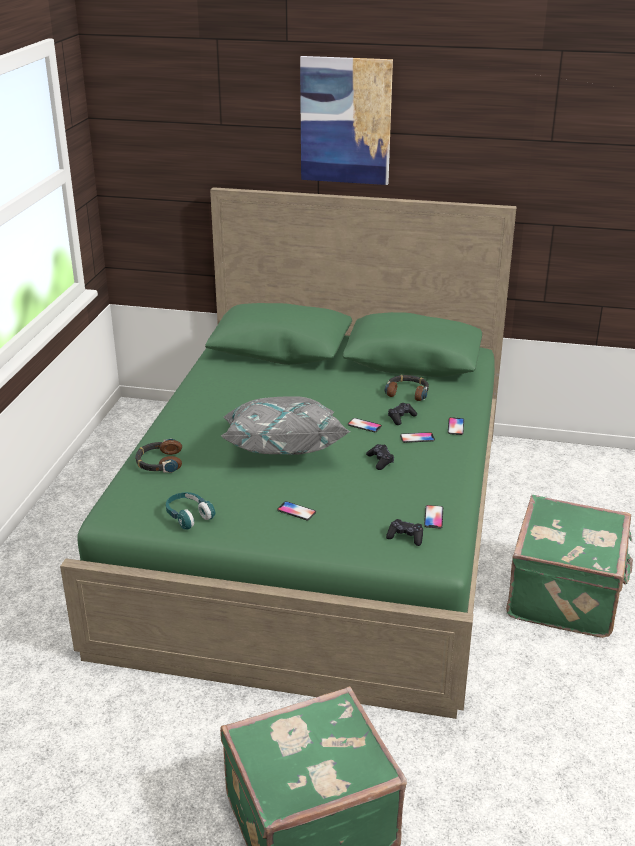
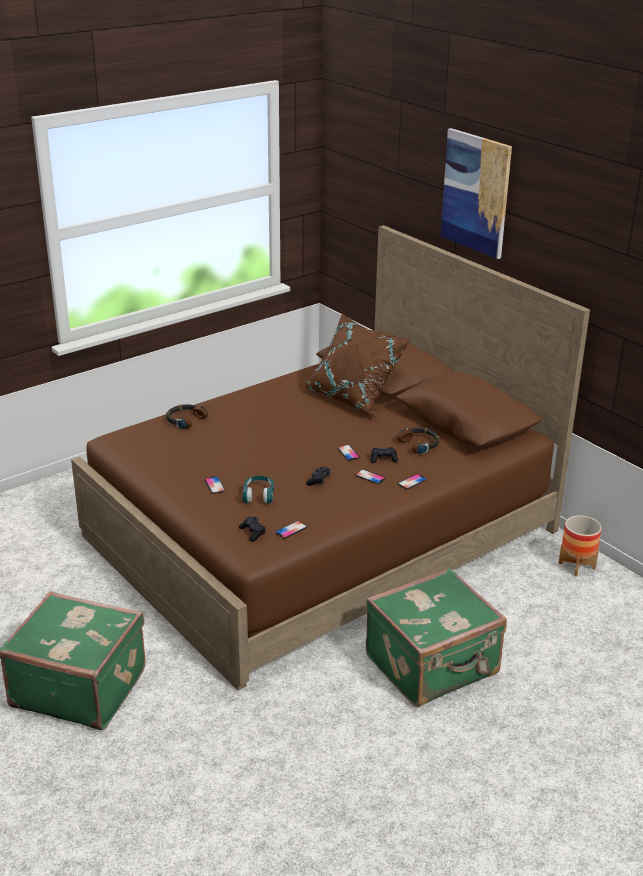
camera: 40 degrees right, 0 degrees up
green bed [60,187,517,719] -> brown bed [71,225,590,691]
turquoise headphones [166,492,215,530] -> turquoise headphones moved to [243,476,274,504]
grey pillow [220,396,351,455] -> none
none -> brown pillow [303,313,411,417]
none -> planter [559,515,602,576]

